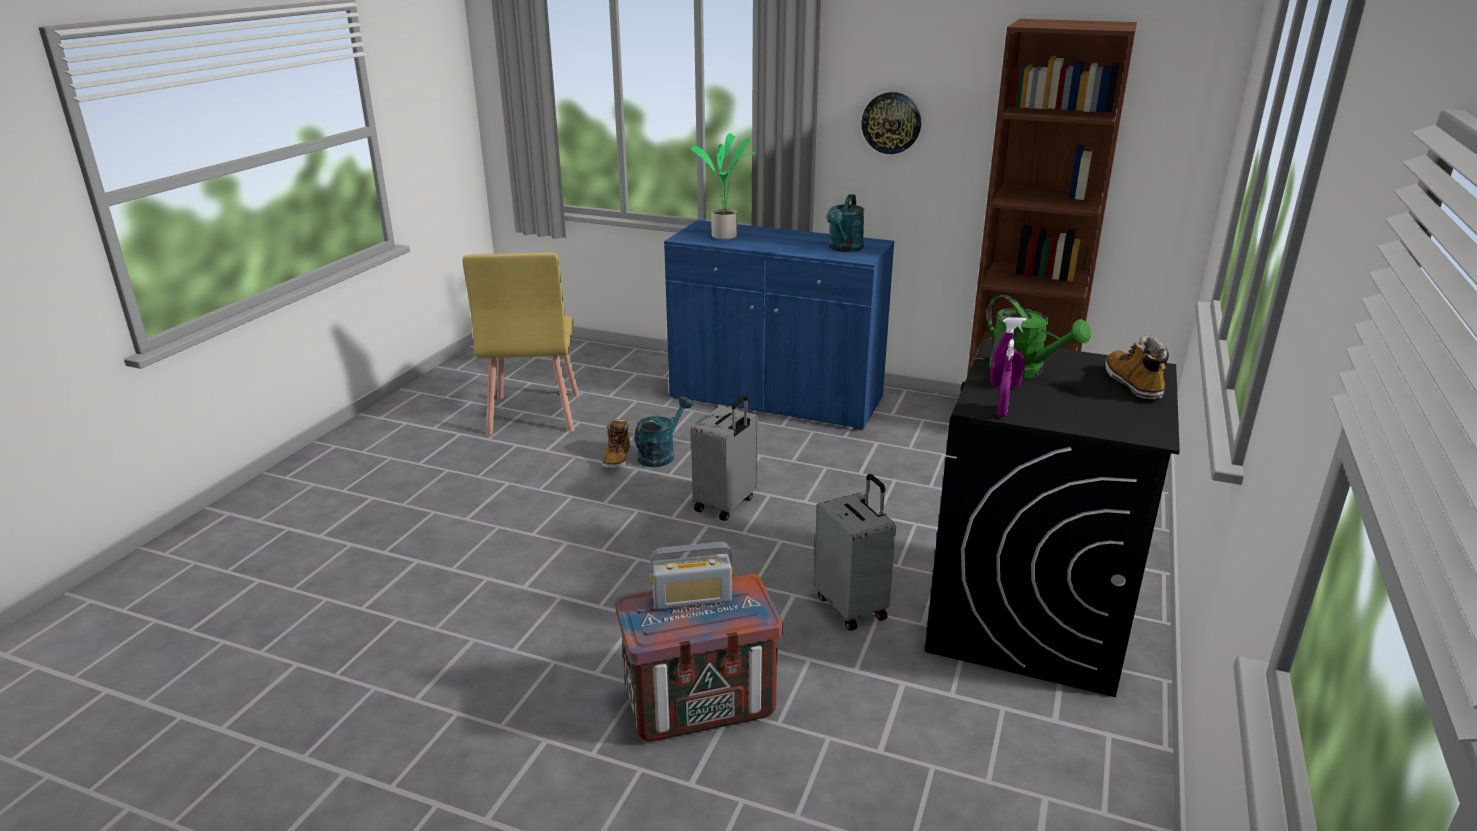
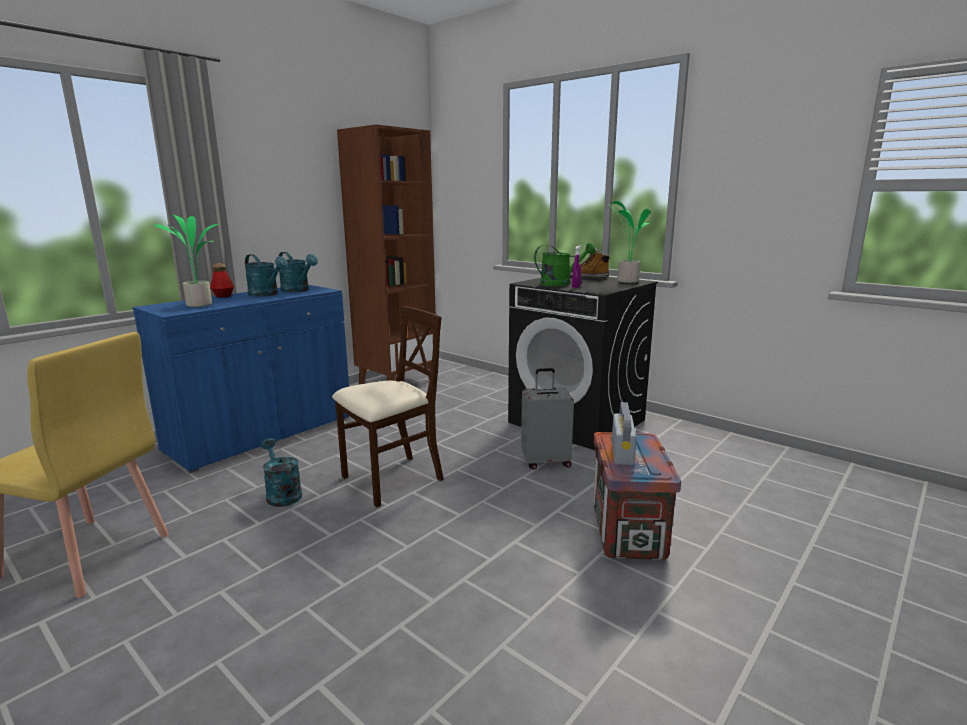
camera: 70 degrees left, 10 degrees down
boot [602,419,631,469] -> none
grey suitcase [691,395,758,521] -> beige chair [332,306,444,508]
wall clock [862,92,921,154] -> none
purple spray bottle [997,339,1014,417] -> none
none -> bottle [210,263,234,298]
none -> turquoise watering can [245,254,288,297]
none -> potted plant [611,201,651,283]

